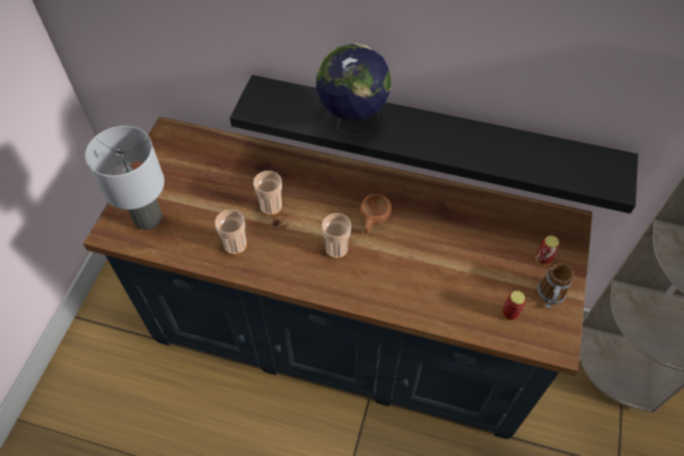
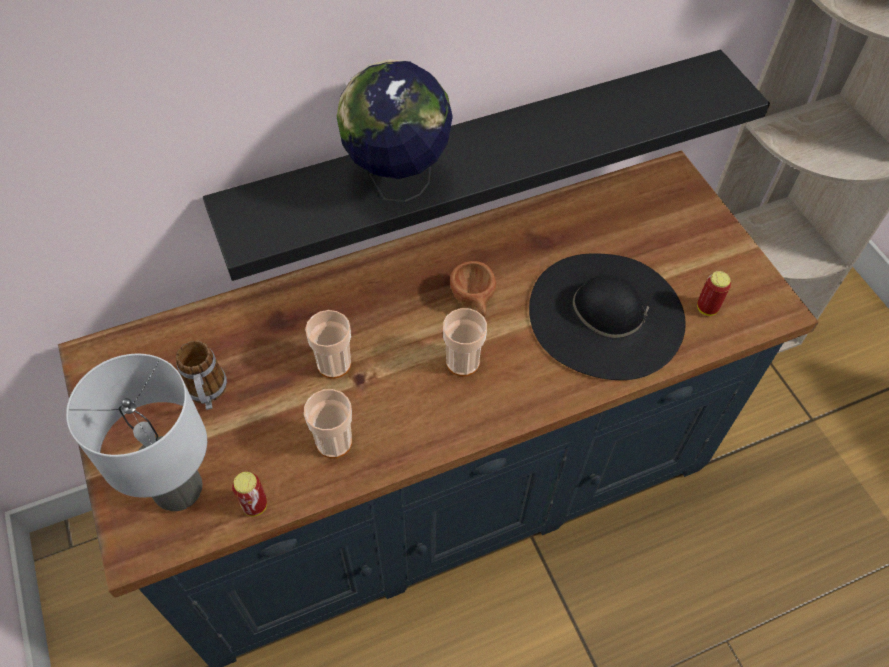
camera: 40 degrees left, 0 degrees up
can [536,236,559,266] -> can moved to [232,472,267,517]
mug [537,263,574,309] -> mug moved to [176,341,227,410]
none -> black hat [529,253,686,380]

